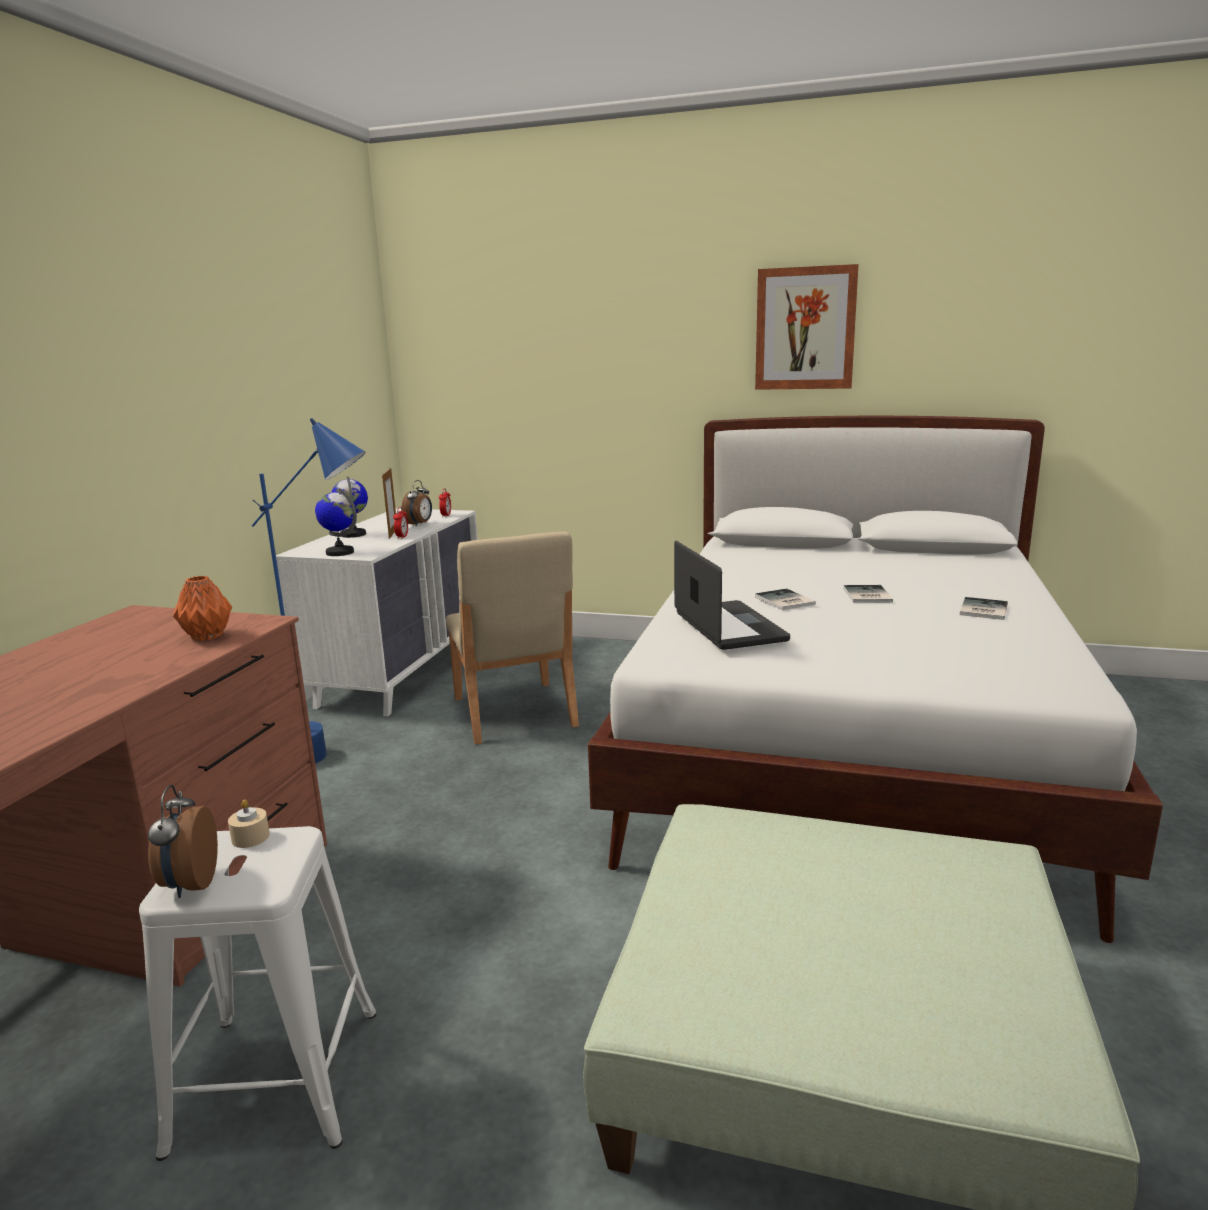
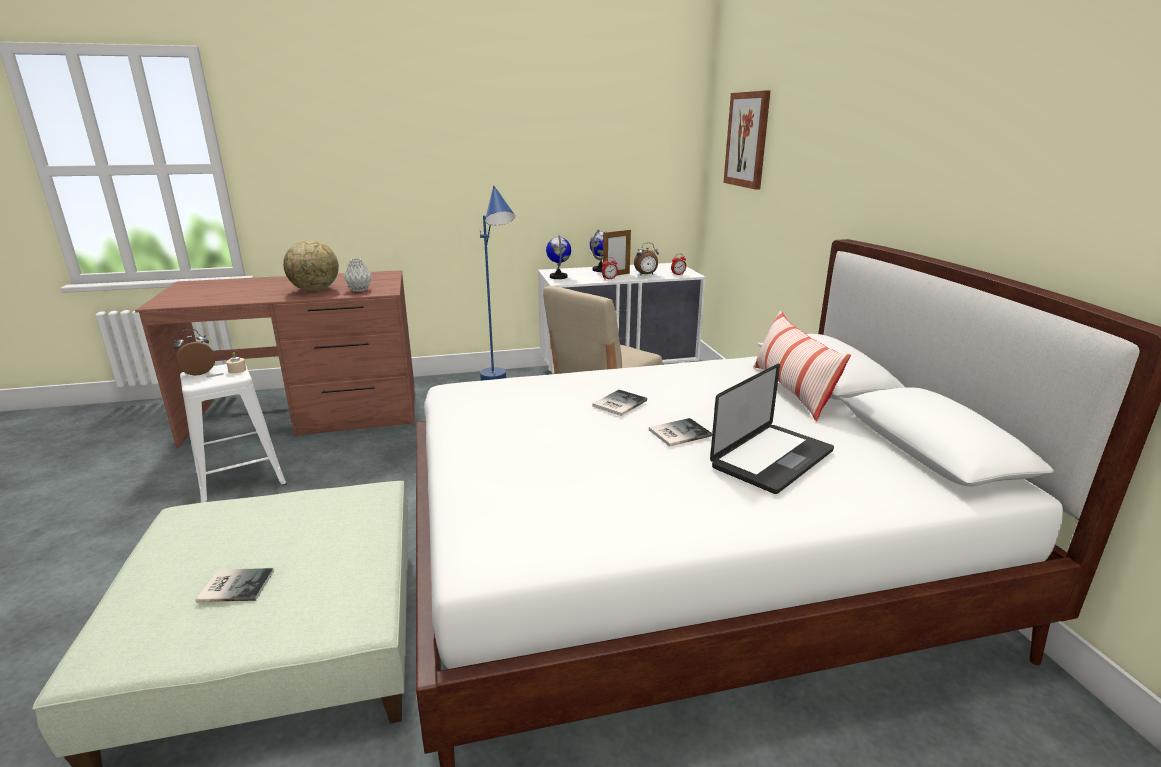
camera: 60 degrees right, 5 degrees up
orange vase [173,576,232,641] -> grey vase [344,258,372,292]
laptop [674,541,790,650] -> laptop moved to [710,364,834,494]
picture [755,264,859,390] -> picture moved to [724,91,771,190]
book [960,597,1008,620] -> book moved to [196,568,274,602]
none -> globe [283,240,339,291]
none -> pillow [753,310,851,421]

